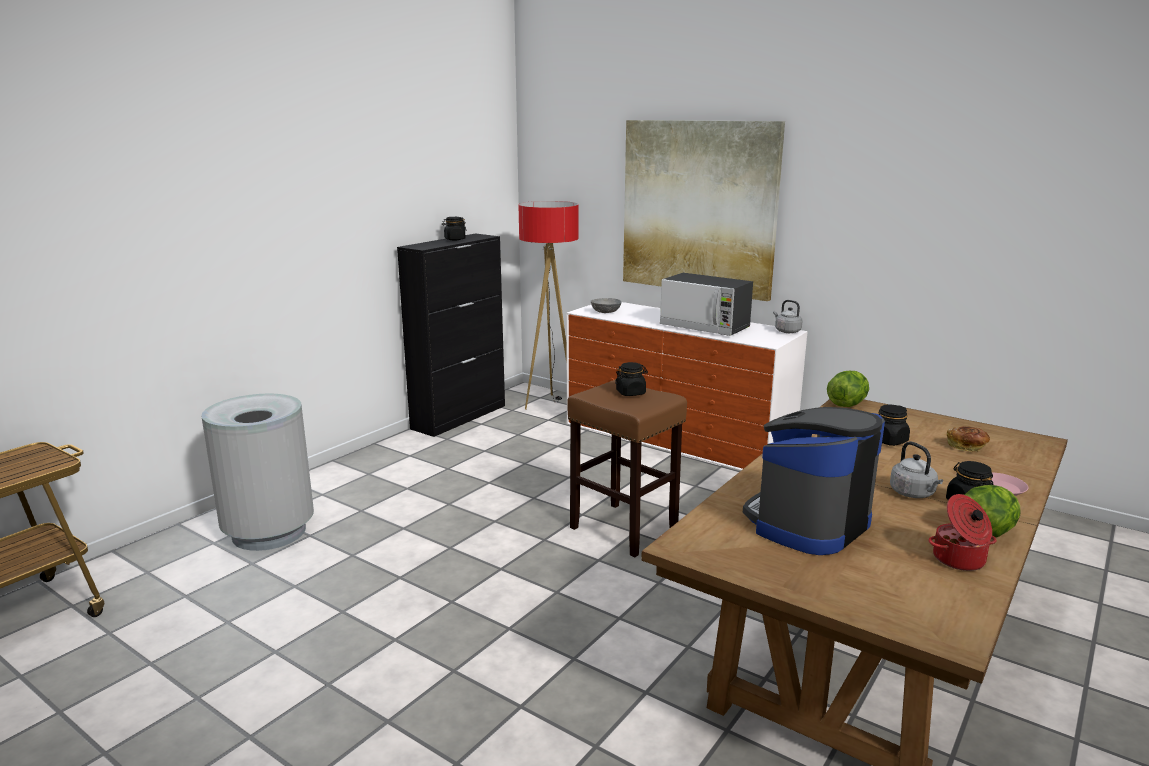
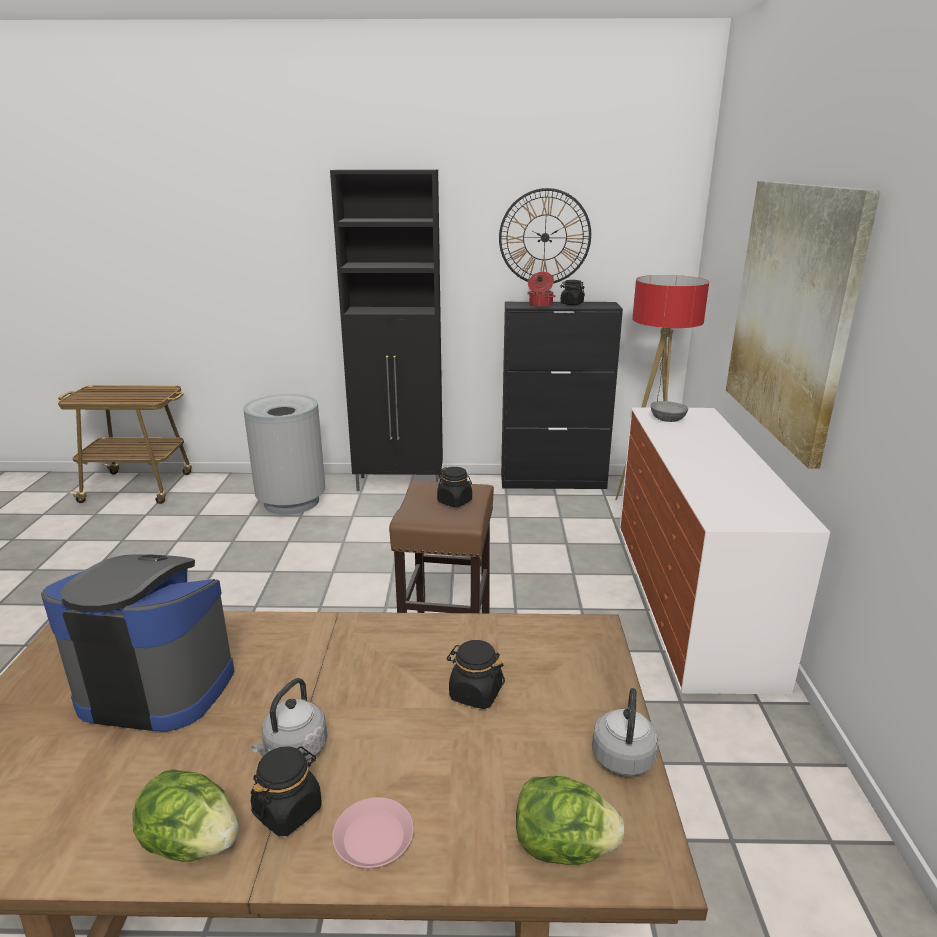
camera: 55 degrees right, 5 degrees up
microwave [660,273,753,336] -> none
grey kettle [773,300,803,333] -> grey kettle moved to [592,688,659,776]
lettuce [827,371,869,407] -> lettuce moved to [516,776,625,865]
cooking pot [929,494,997,571] -> cooking pot moved to [527,272,555,307]
bread [947,426,990,452] -> none
none -> black cabinet [330,169,443,491]
none -> wall clock [499,188,591,283]

